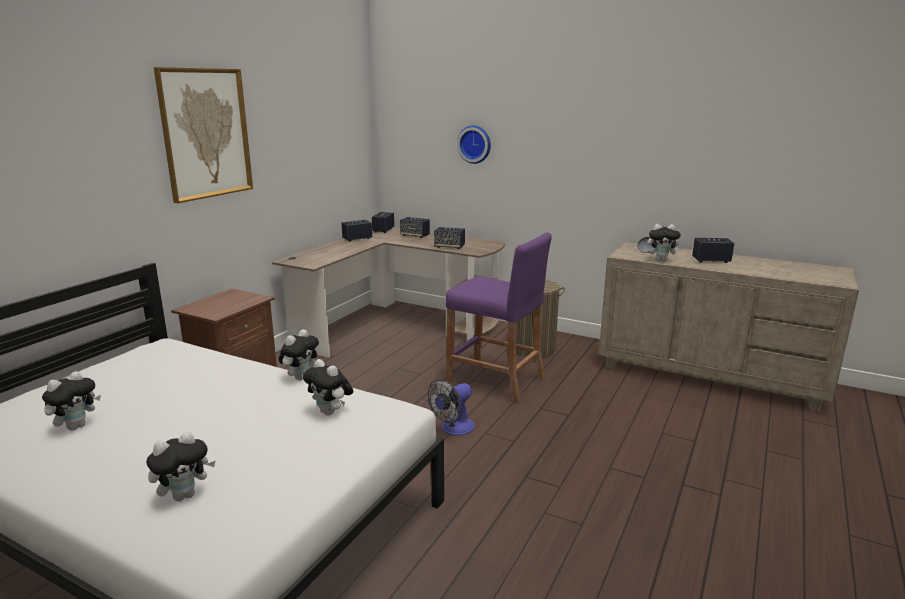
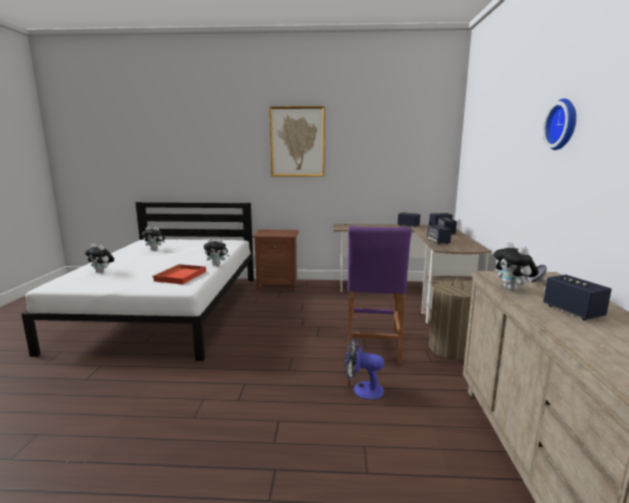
camera: 65 degrees right, 5 degrees down
plush toy [303,359,353,415] -> red tray [152,264,206,284]
fan [428,379,475,435] -> fan moved to [344,338,384,399]
wall clock [457,125,491,164] -> wall clock moved to [543,98,576,150]

